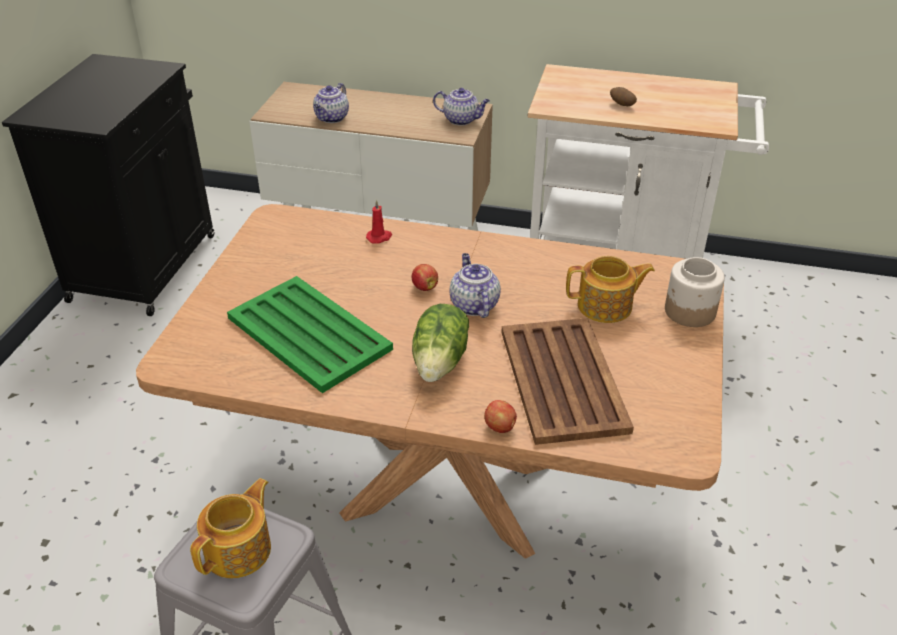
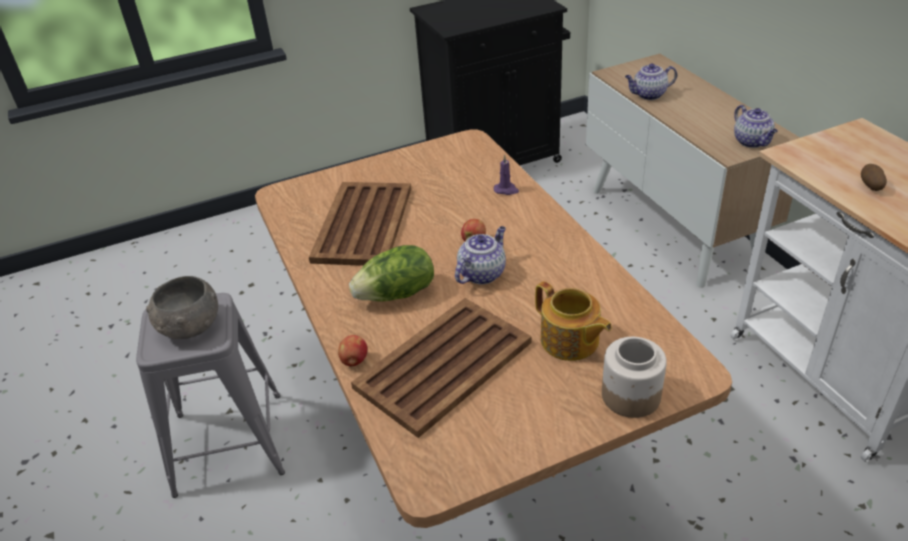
camera: 55 degrees right, 0 degrees up
teapot [190,478,271,578] -> grey bowl [146,276,218,339]
green tray [227,276,393,393] -> brown tray [309,182,411,266]
red candle [366,200,392,244] -> purple candle [494,155,519,195]

